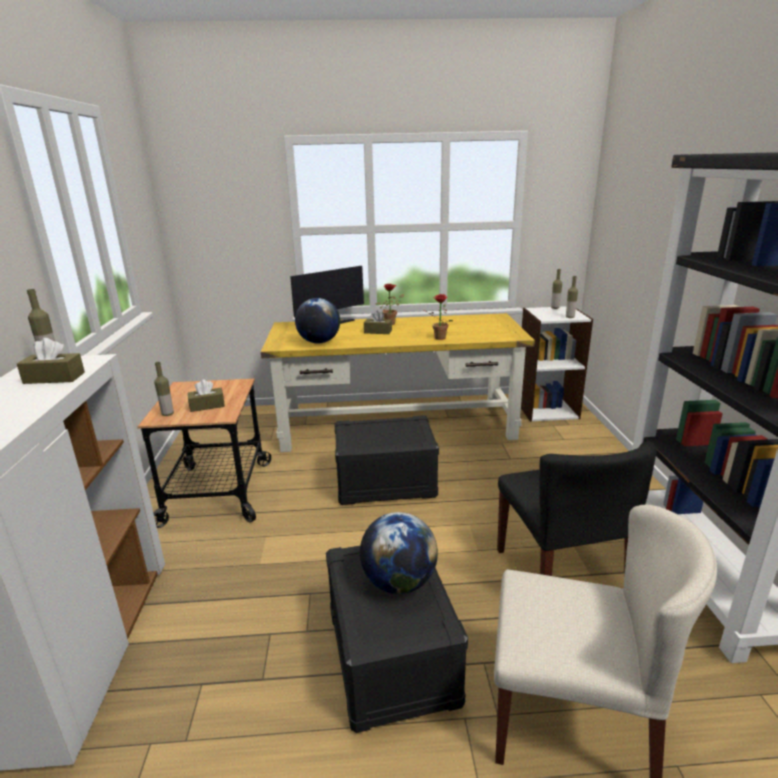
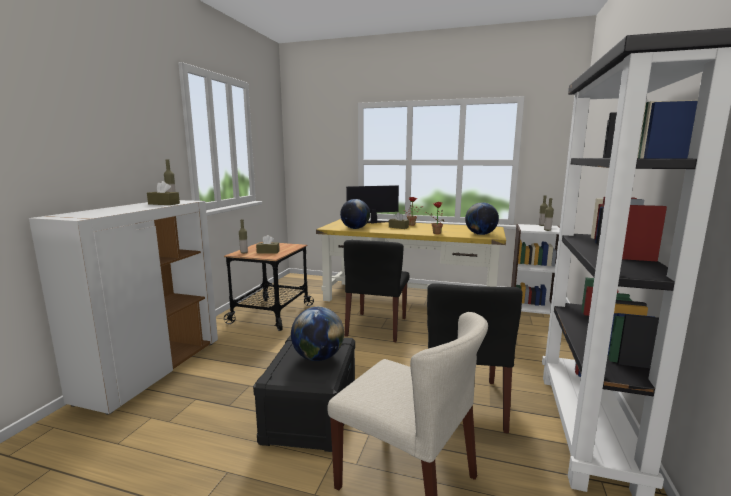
camera: 20 degrees right, 10 degrees down
black storage box [335,415,439,505] -> black chair [344,240,410,342]
none -> globe [465,202,499,235]

